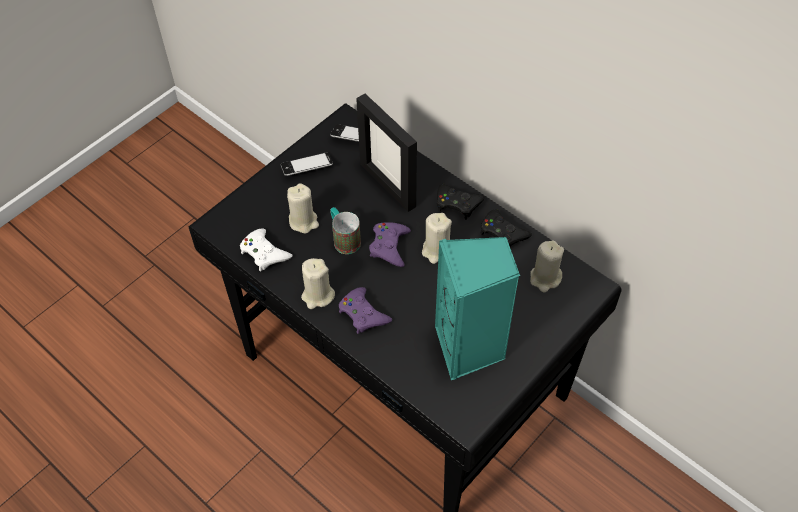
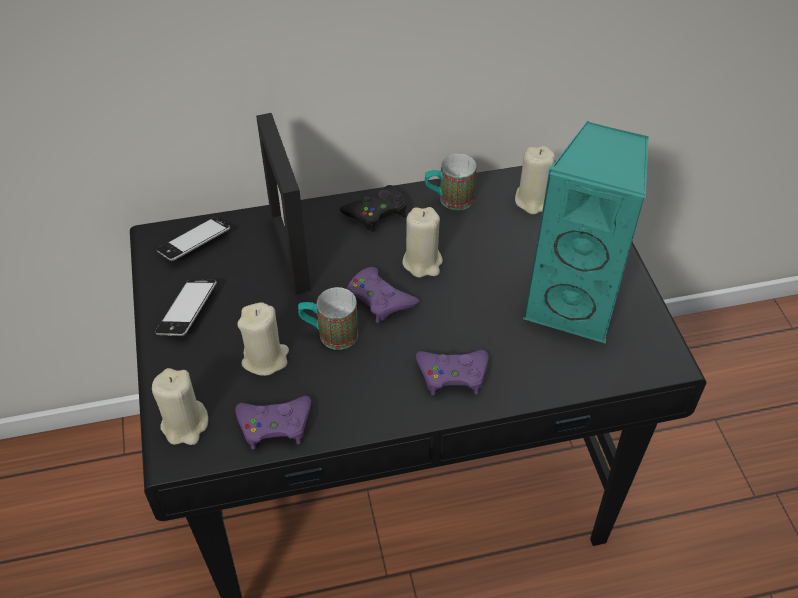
camera: 55 degrees left, 5 degrees down
white game controller [240,228,293,271] -> purple game controller [235,396,311,449]
beige candle [301,258,335,309] -> beige candle moved to [152,368,208,445]
picture frame [356,94,417,212] -> picture frame turned 75 degrees clockwise [256,113,311,294]
black game controller [480,209,532,247] -> mug [425,154,477,210]

